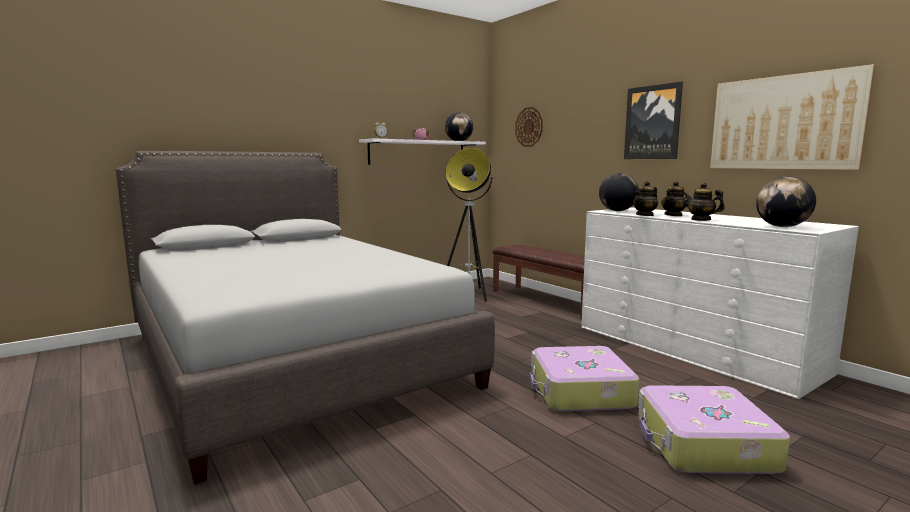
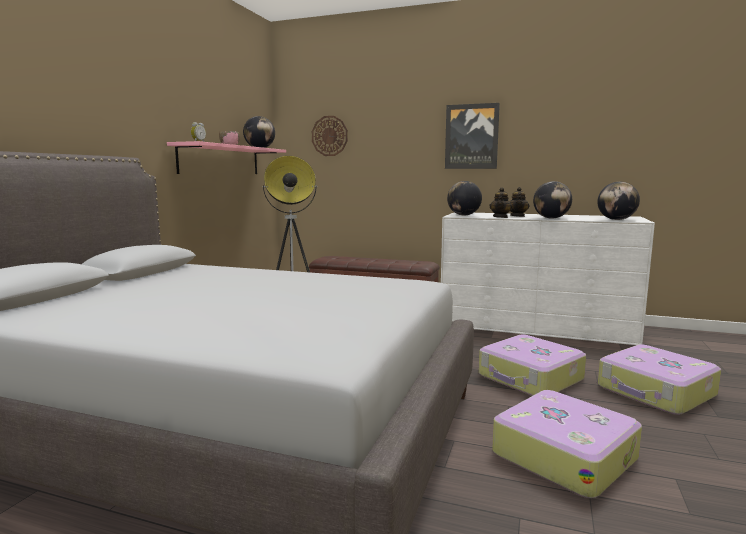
camera: 35 degrees left, 0 degrees up
white shelf [359,138,486,165] -> pink shelf [167,141,286,174]
teapot [682,183,725,221] -> globe [533,181,572,218]
picture [710,64,876,170] -> none
none -> suitcase [492,390,642,498]

